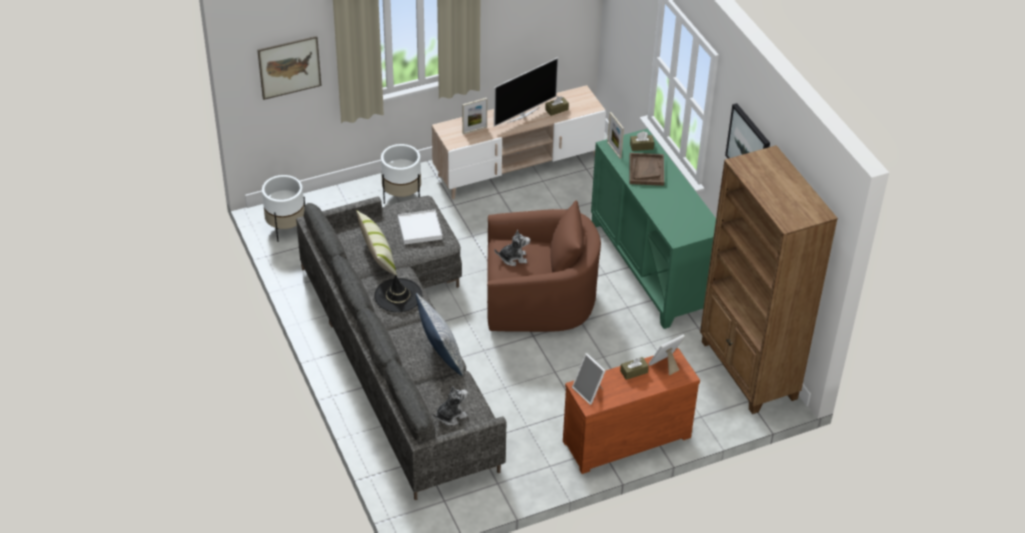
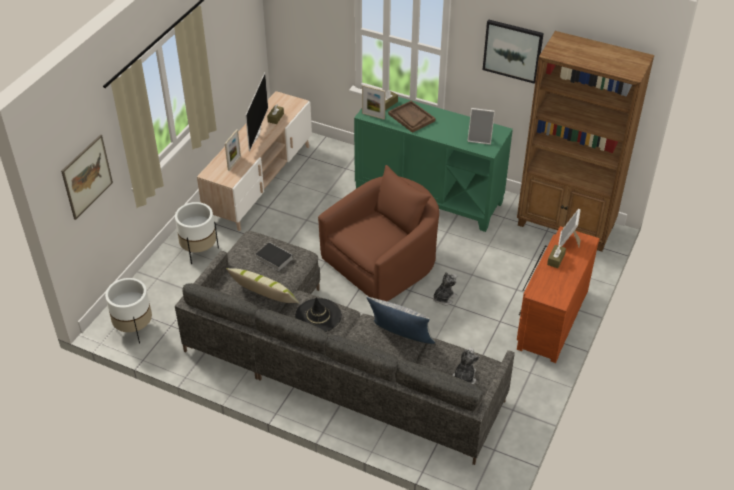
camera: 40 degrees left, 0 degrees up
white tray [398,210,442,245] -> book [256,242,293,271]
plush toy [495,230,530,266] -> plush toy moved to [433,272,457,305]
picture frame [572,353,606,405] -> picture frame moved to [467,108,495,145]

